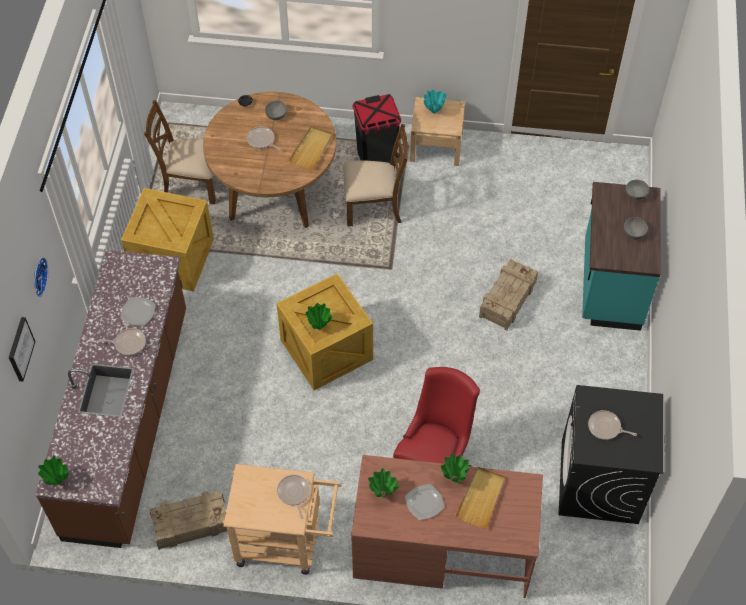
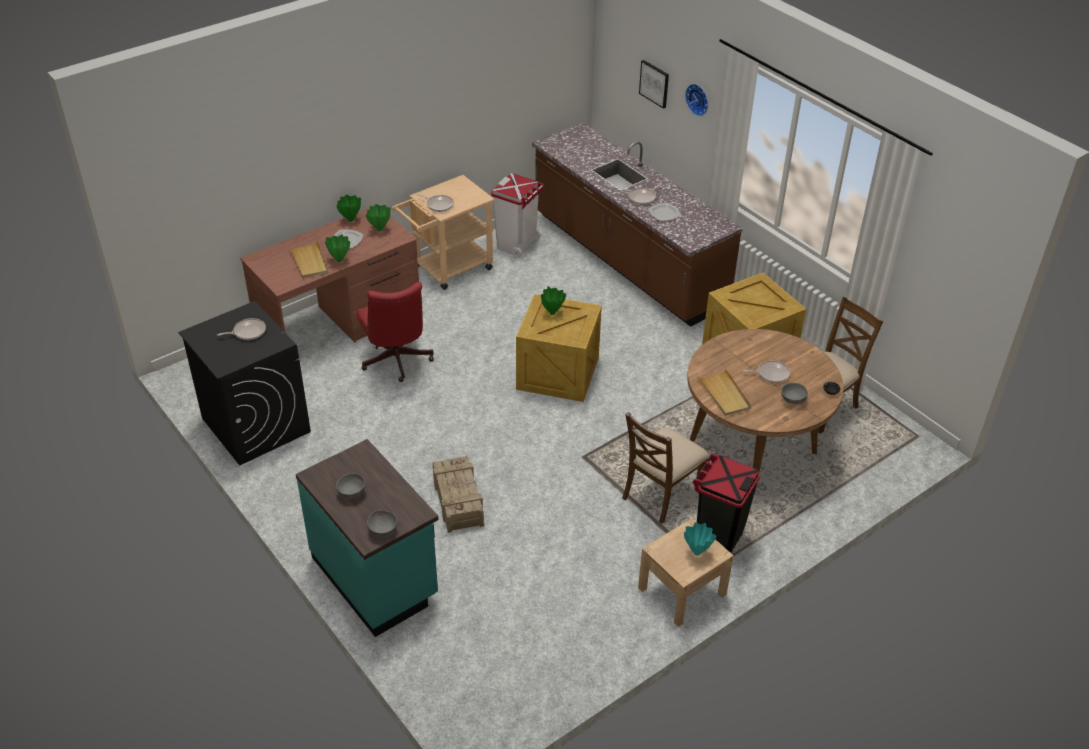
camera: 135 degrees right, 15 degrees down
green vase [38,456,69,485] -> green vase moved to [336,195,361,222]
crate [149,491,227,550] -> white trash can [491,173,544,257]

